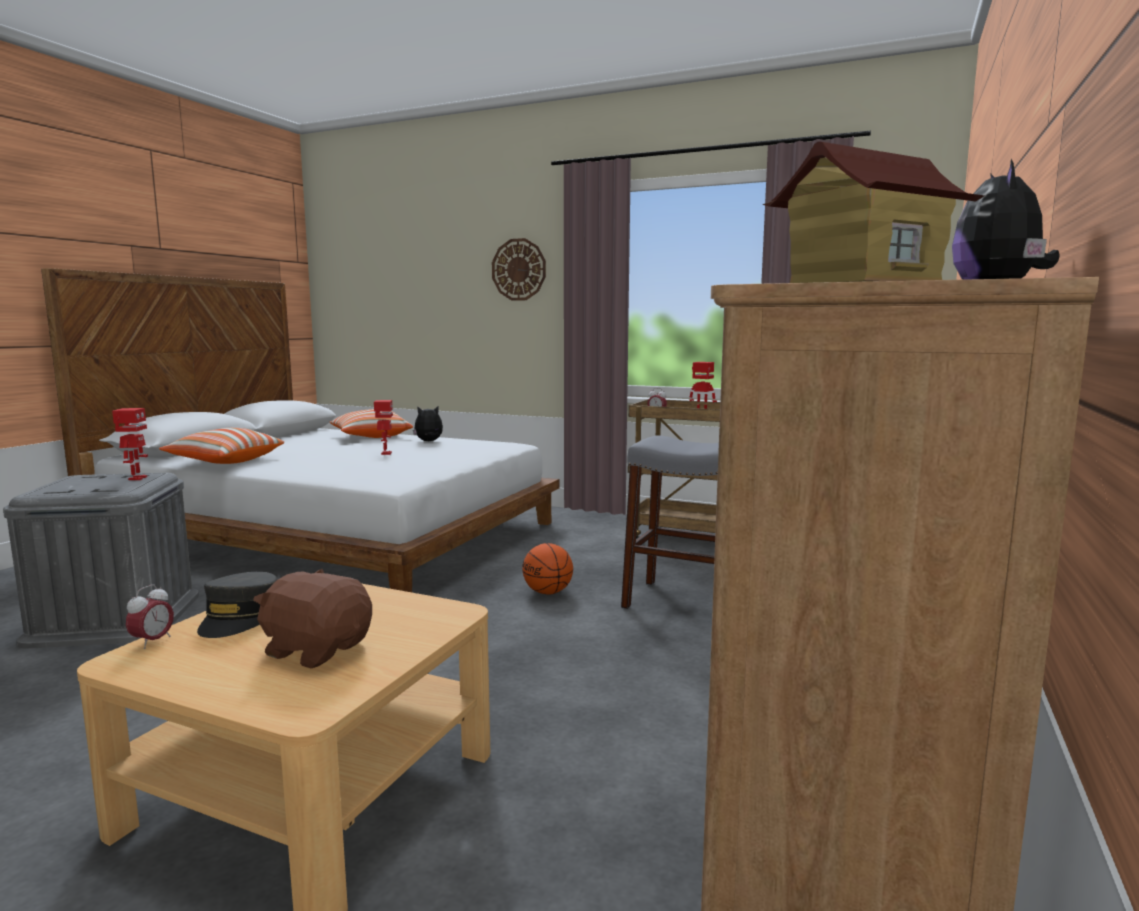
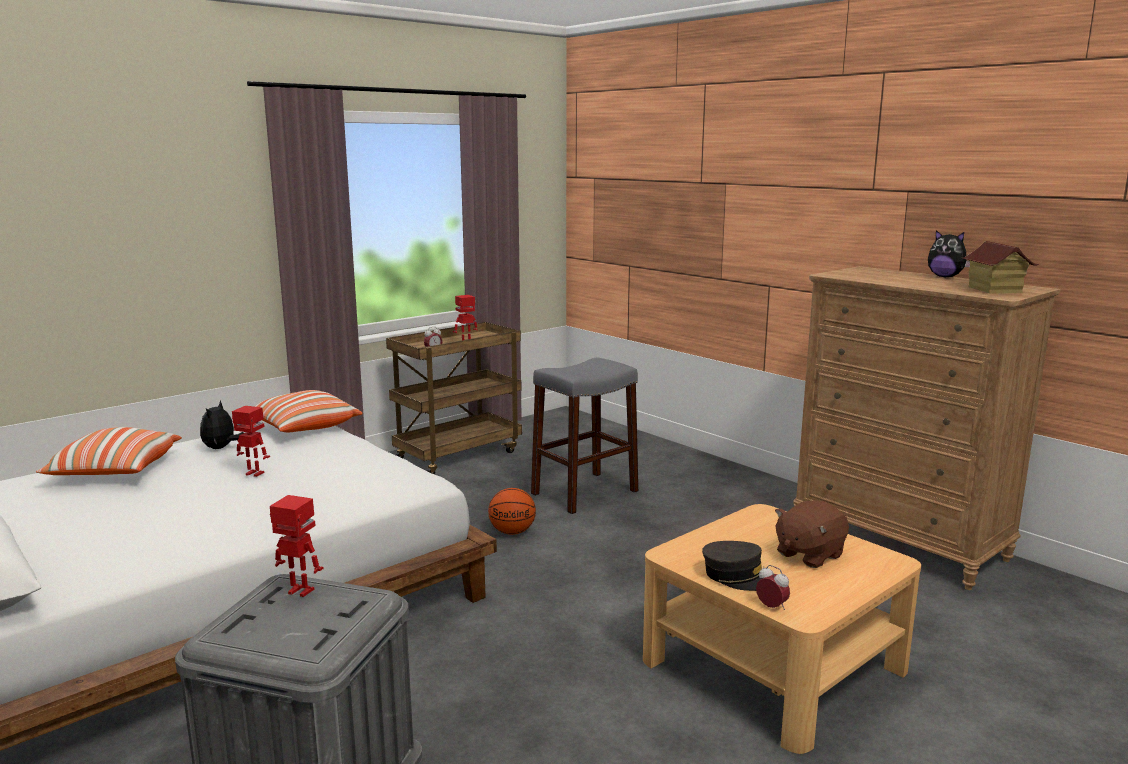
camera: 65 degrees left, 5 degrees up
pillow [159,428,284,464] -> pillow moved to [254,390,362,432]
wall clock [492,238,546,301] -> none

